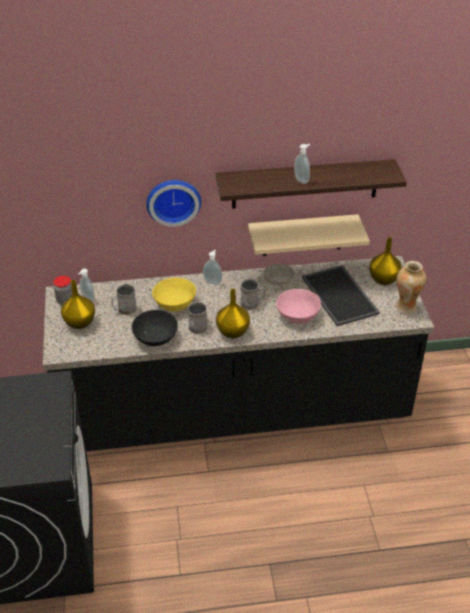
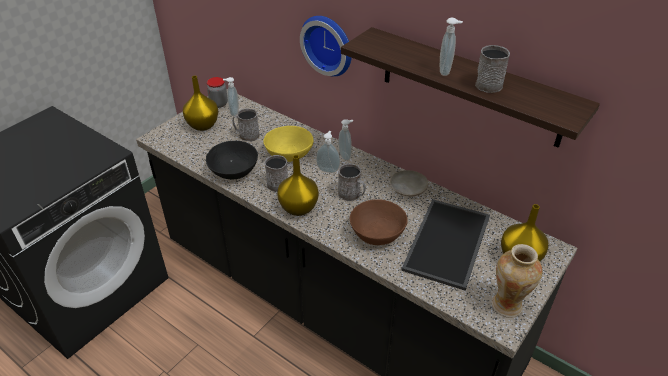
camera: 45 degrees right, 0 degrees up
beige shelf [248,214,370,256] -> none
pink bowl [276,289,321,324] -> brown bowl [350,199,408,245]
none -> soap dispenser [316,131,340,173]
none -> grey mug [475,45,510,93]

